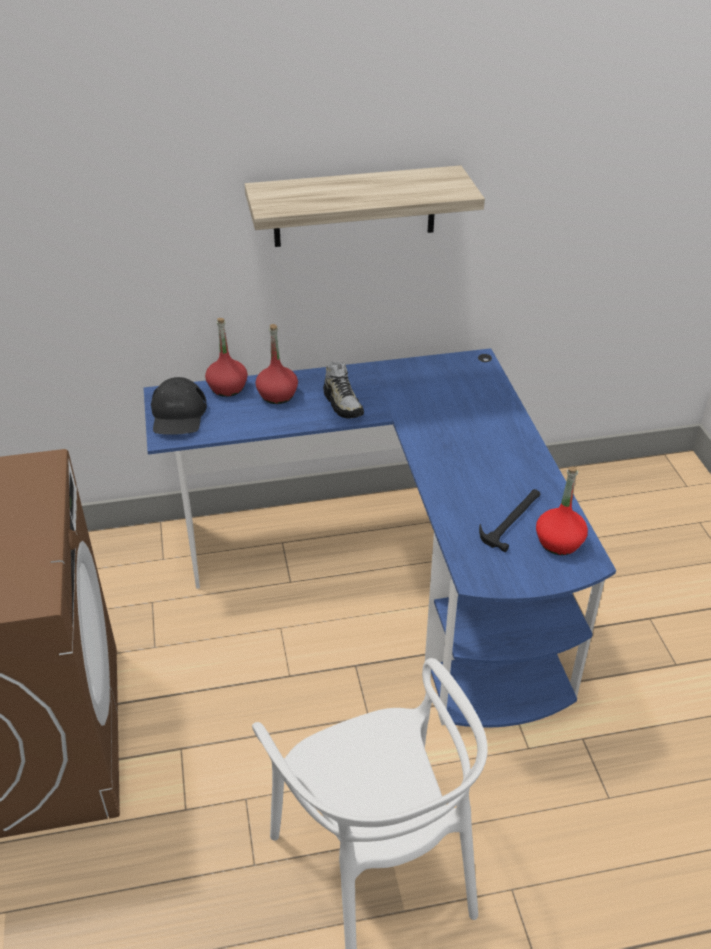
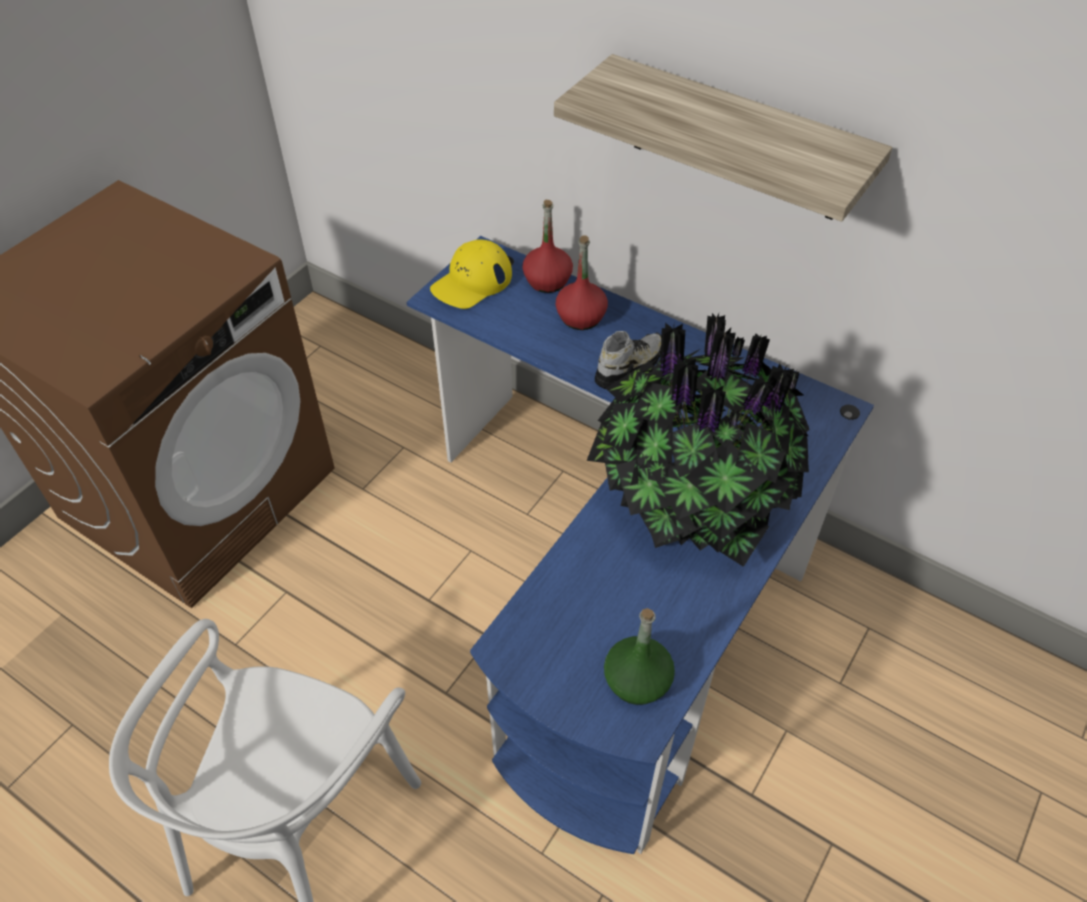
camera: 45 degrees right, 10 degrees up
black cap [151,377,207,435] -> yellow cap [430,239,512,309]
shoe [323,361,364,419] -> shoe turned 150 degrees counterclockwise [595,331,661,389]
hammer [479,489,541,552] -> none
red bottle [536,466,588,555] -> green bottle [604,608,675,705]
none -> potted plant [586,313,809,567]

